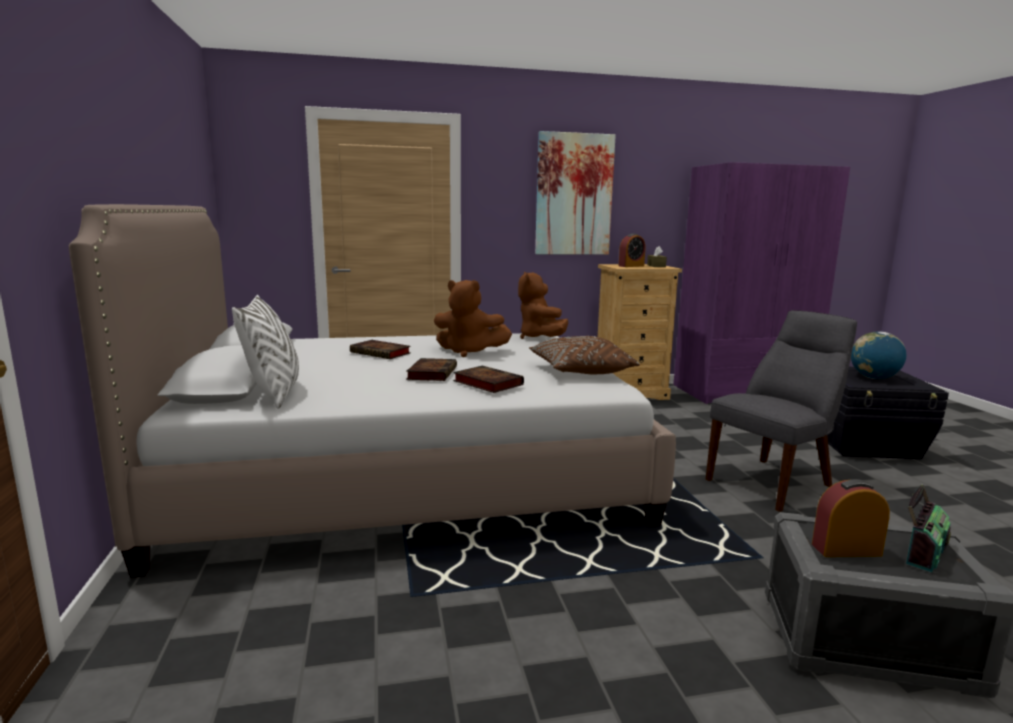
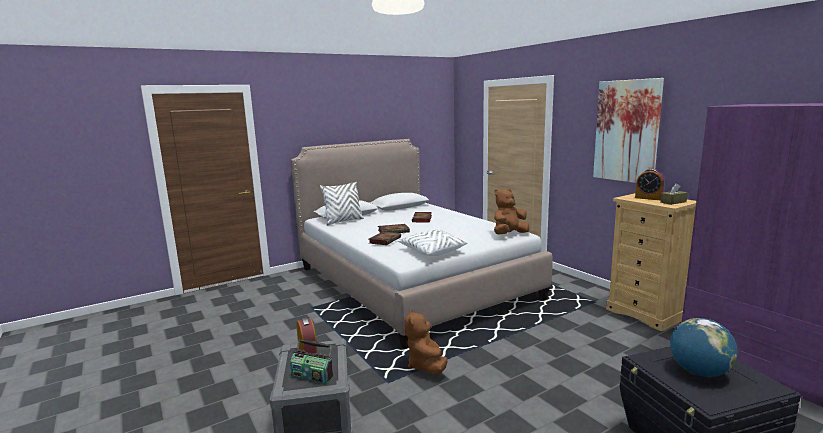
camera: 70 degrees right, 0 degrees up
brown plush toy [434,280,512,357] -> brown plush toy moved to [404,309,448,374]
brown pillow [529,336,640,374] -> white pillow [398,230,467,256]
grey chair [706,310,857,512] -> none

